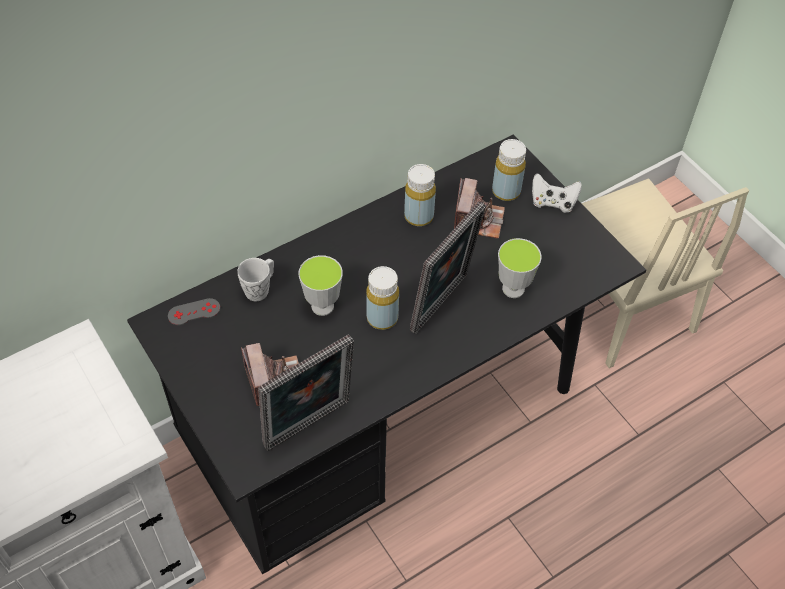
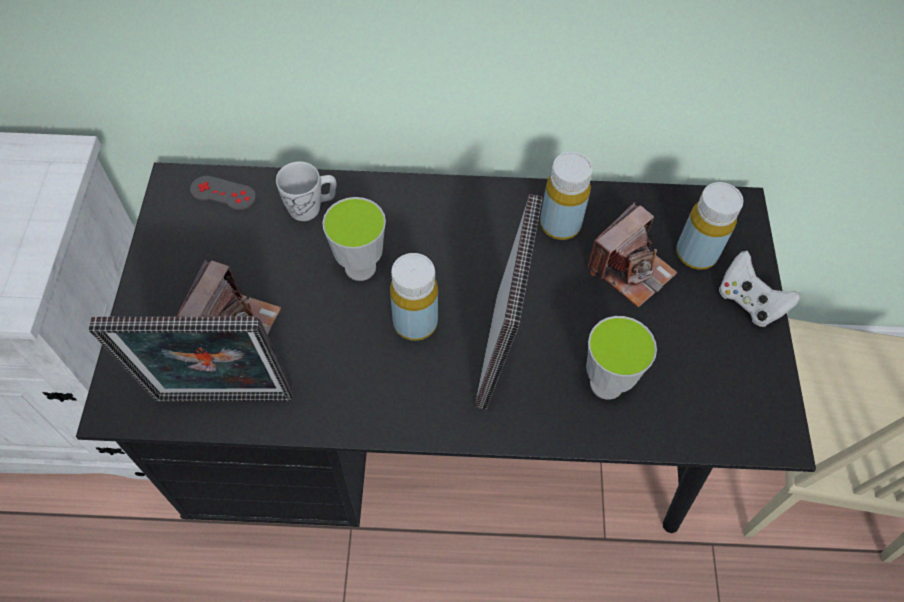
camera: 35 degrees right, 5 degrees up
picture frame [410,201,486,334] -> picture frame turned 60 degrees counterclockwise [474,194,542,410]

